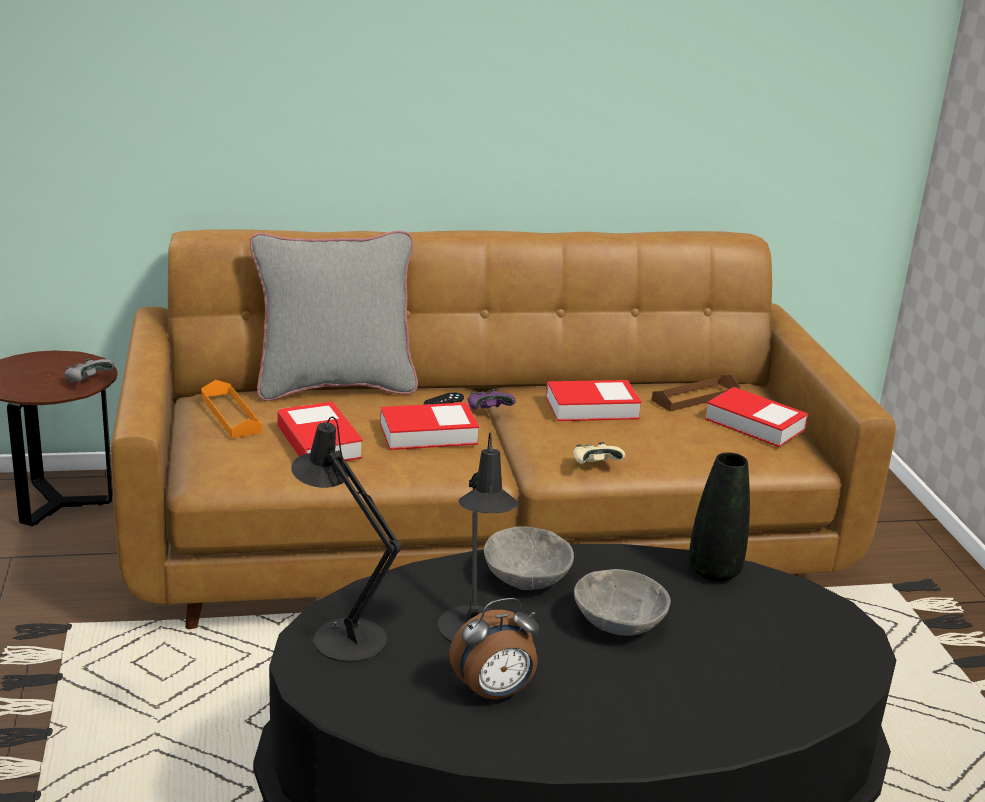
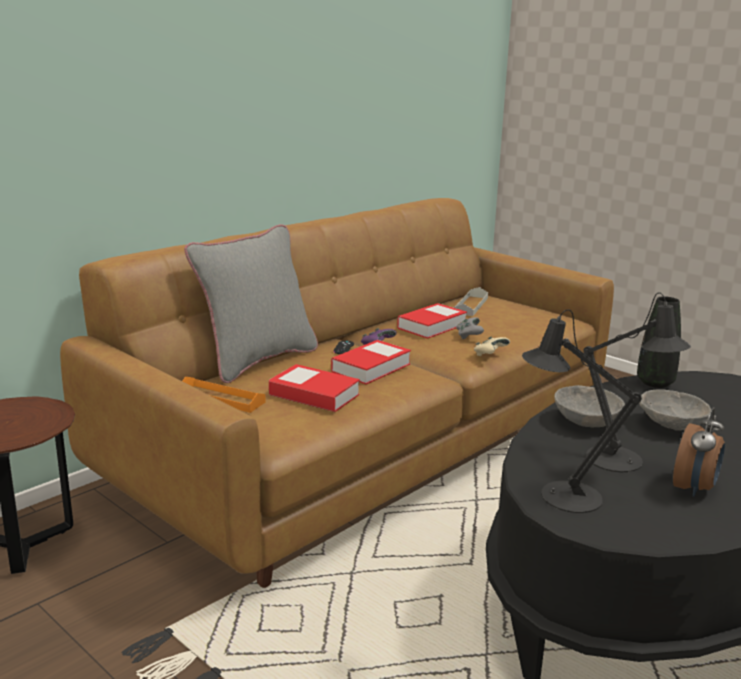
camera: 35 degrees left, 5 degrees down
grey game controller [64,358,114,383] -> grey game controller moved to [456,317,484,339]
brown tray [652,375,740,412] -> grey tray [454,287,488,316]
book [705,387,808,447] -> none

